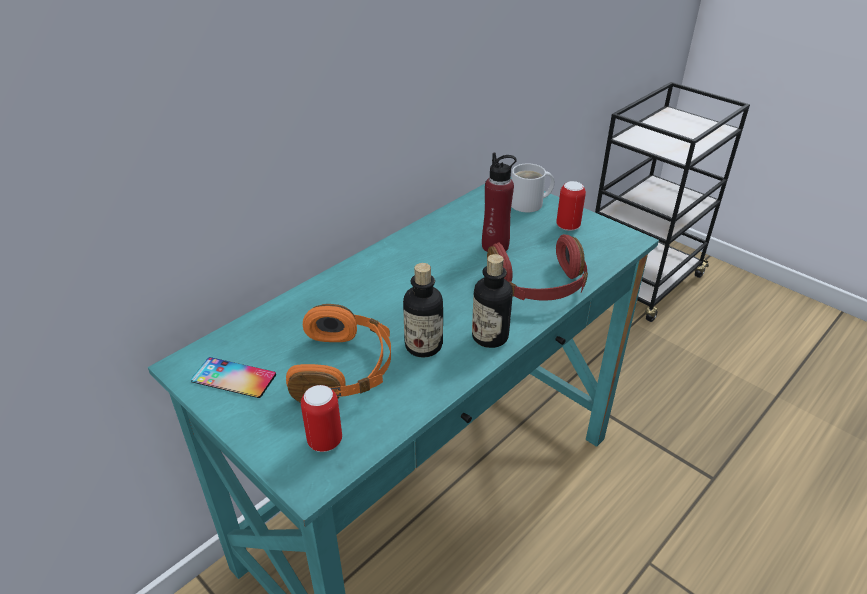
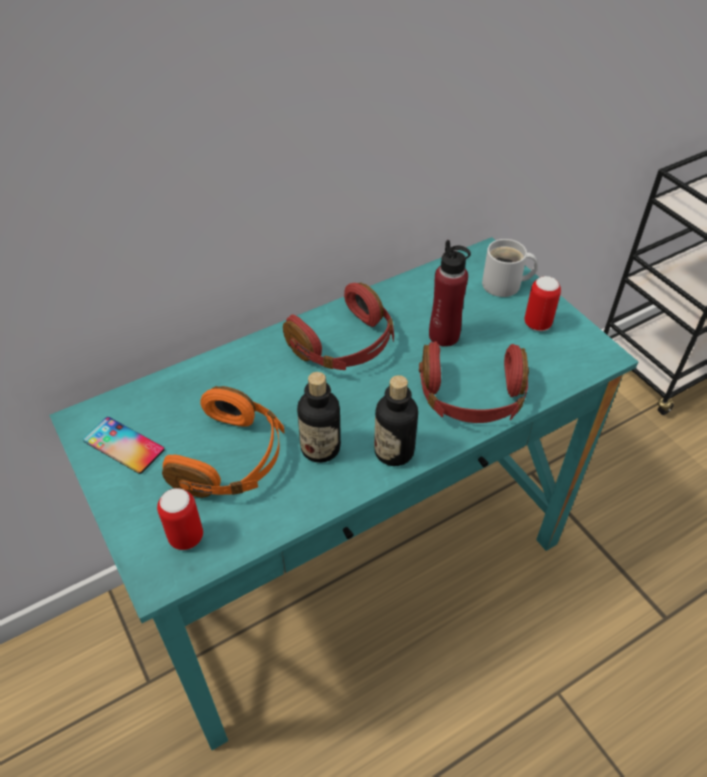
camera: 15 degrees right, 10 degrees up
none -> red headphones [283,283,394,370]

